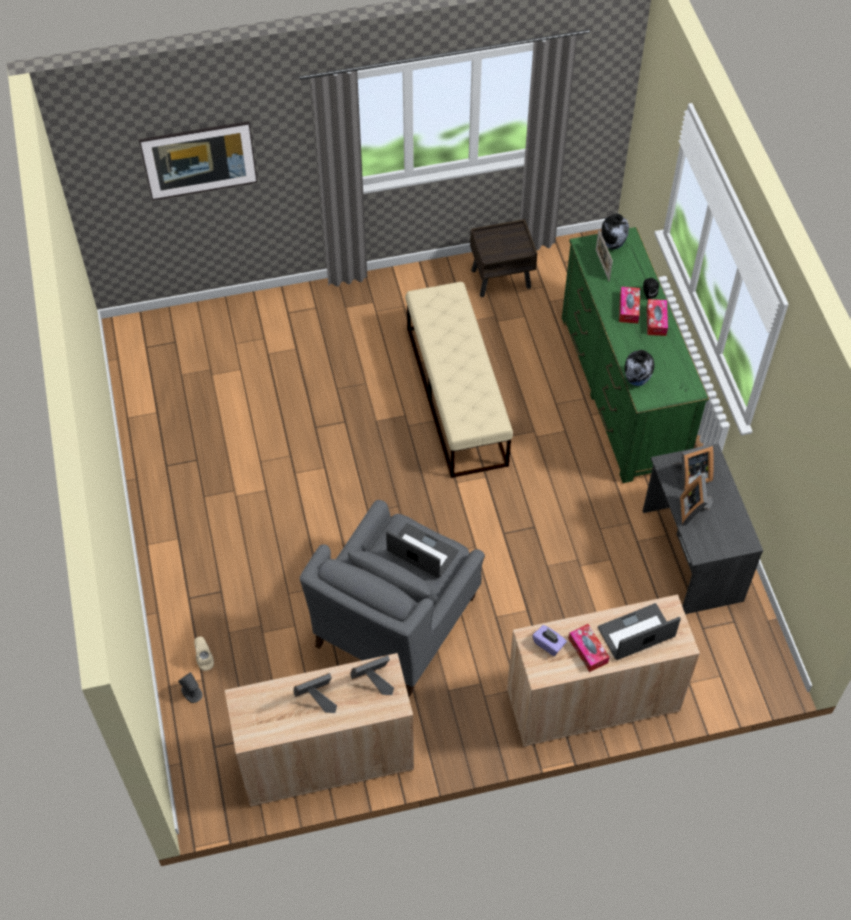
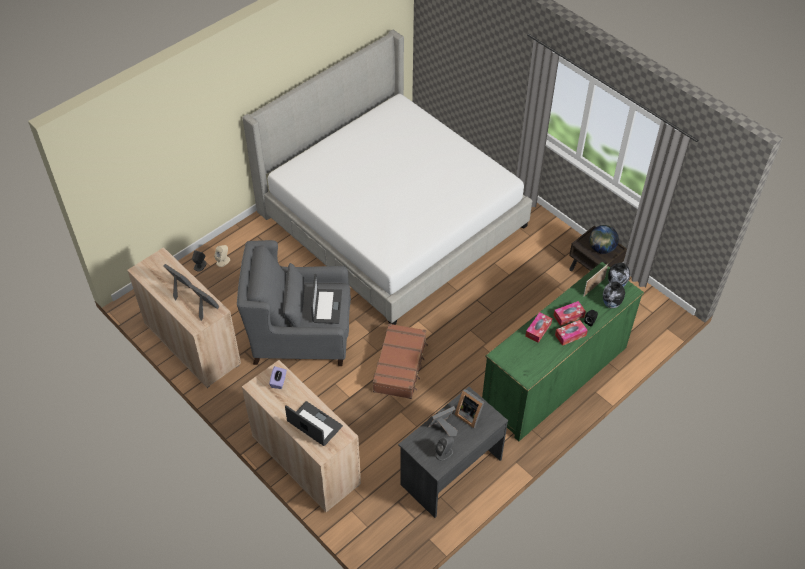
camera: 60 degrees right, 5 degrees down
picture [139,121,257,201] -> none
beige bench [405,282,513,478] -> none
tissue box [568,624,610,672] -> tissue box moved to [525,312,552,343]
vase [625,350,655,386] -> vase moved to [603,282,625,308]
none -> bed [242,30,532,325]
none -> brown suitcase [373,323,428,399]
none -> grey speaker [435,436,454,461]
none -> globe [589,225,619,254]

